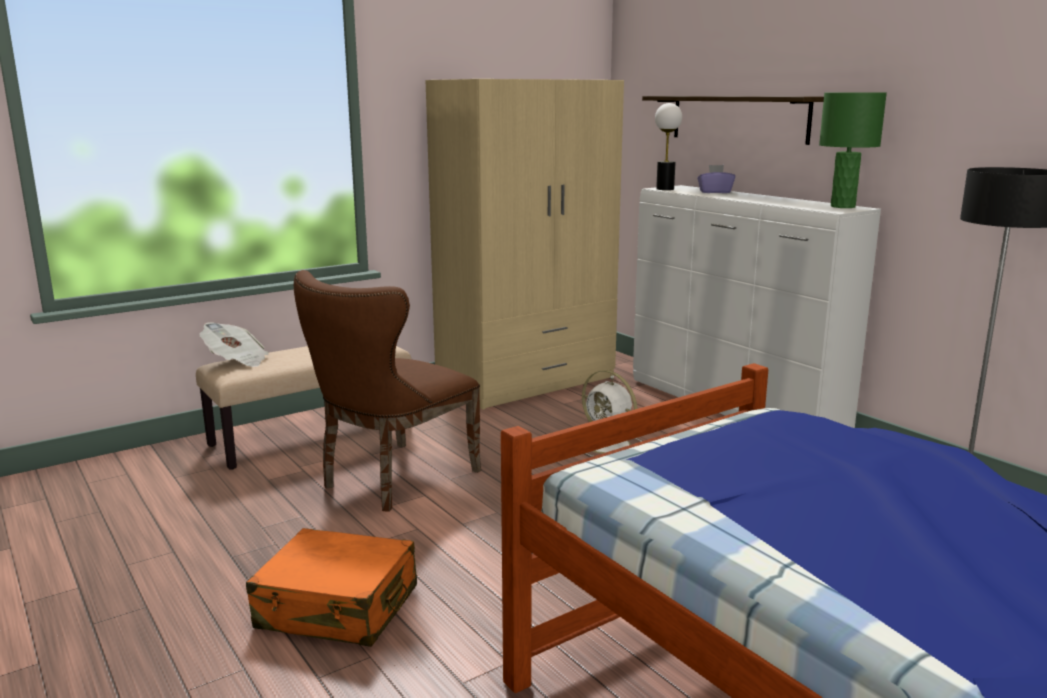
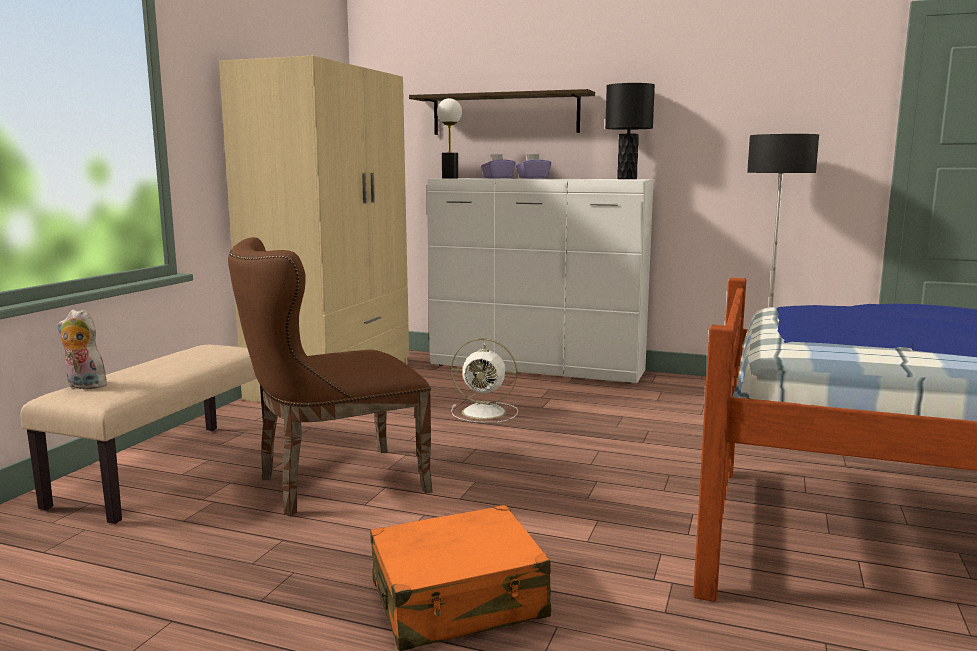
camera: 35 degrees left, 5 degrees down
newspaper [200,322,269,367] -> plush toy [58,309,107,389]
brown chair [294,270,481,512] -> brown chair turned 60 degrees clockwise [228,237,432,516]
green table lamp [819,92,887,208] -> black table lamp [605,83,655,179]
none -> purple tissue box [516,154,551,179]

